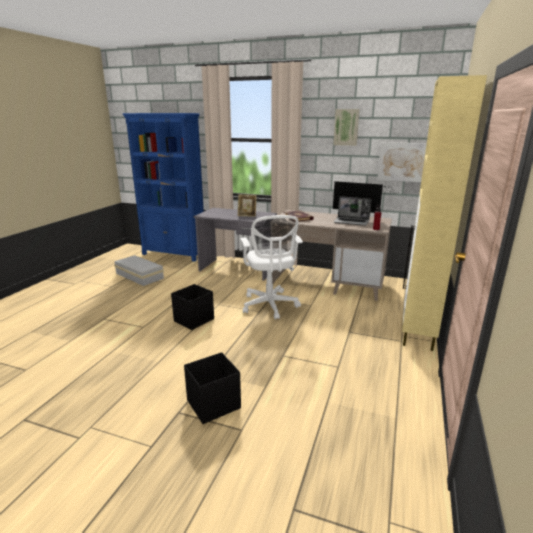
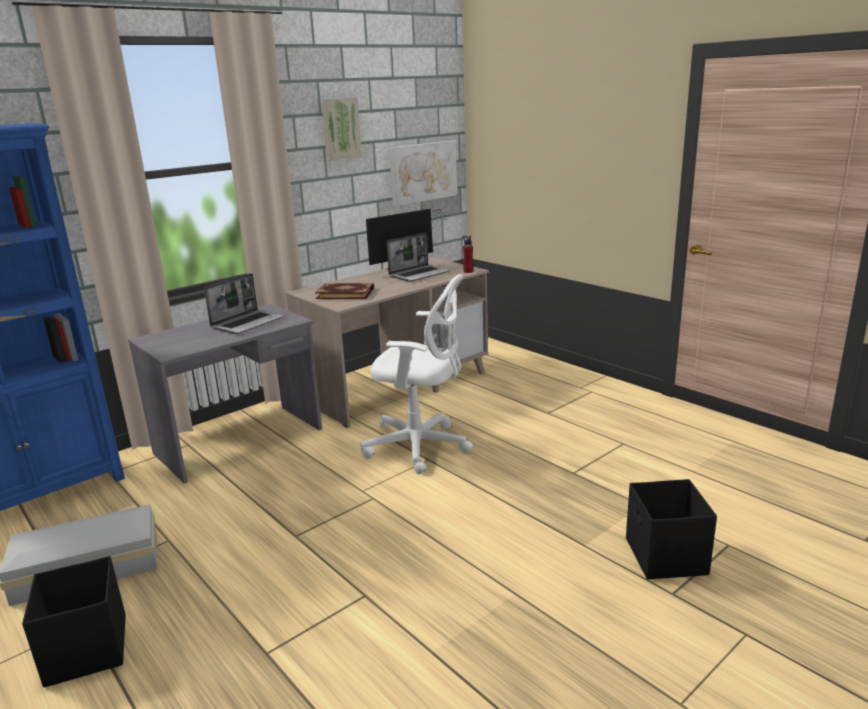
camera: 60 degrees left, 0 degrees up
black storage box [171,284,214,330] -> black storage box moved to [22,556,126,687]
picture frame [238,194,257,217] -> laptop [204,273,284,334]
beige cabinet [402,75,487,351] -> none

